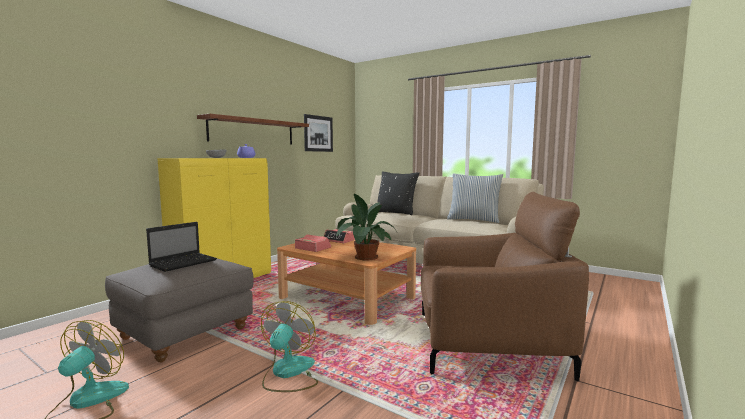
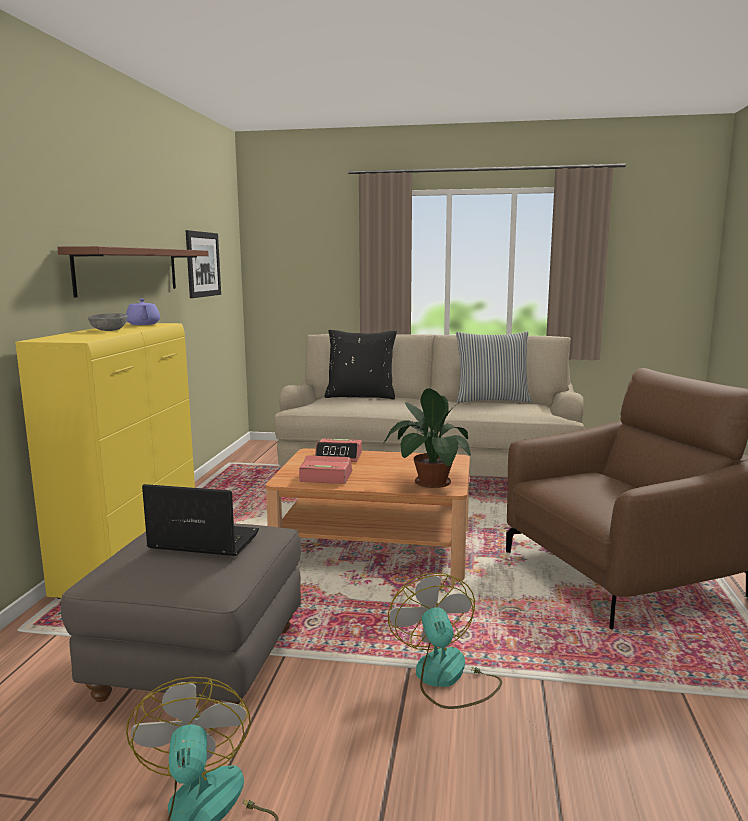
camera: 25 degrees left, 5 degrees up
laptop [146,222,217,272] -> laptop turned 90 degrees counterclockwise [142,484,259,556]

